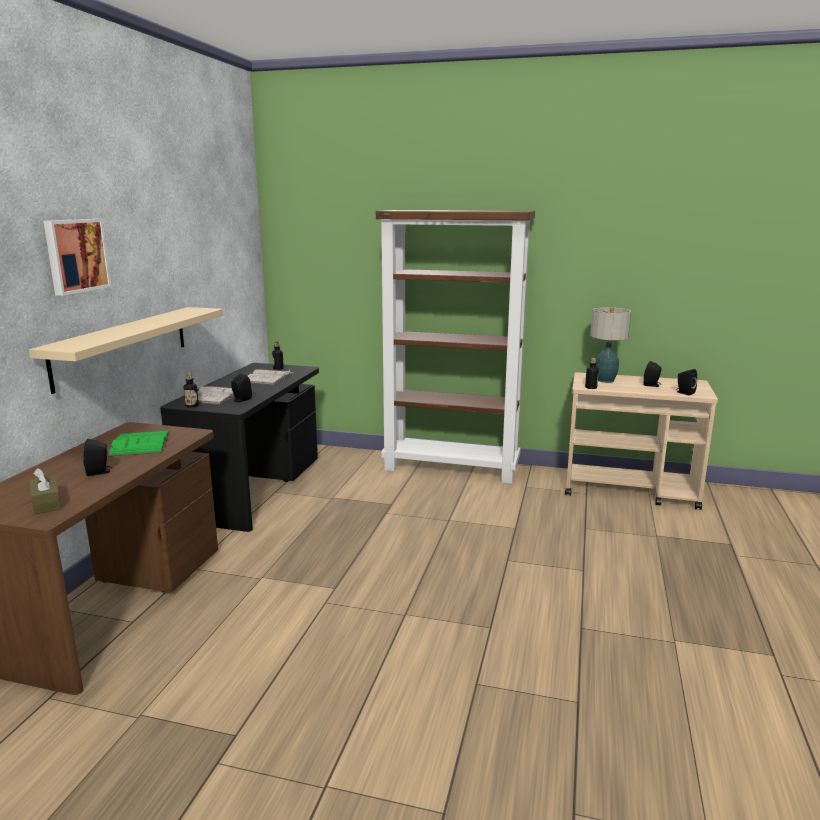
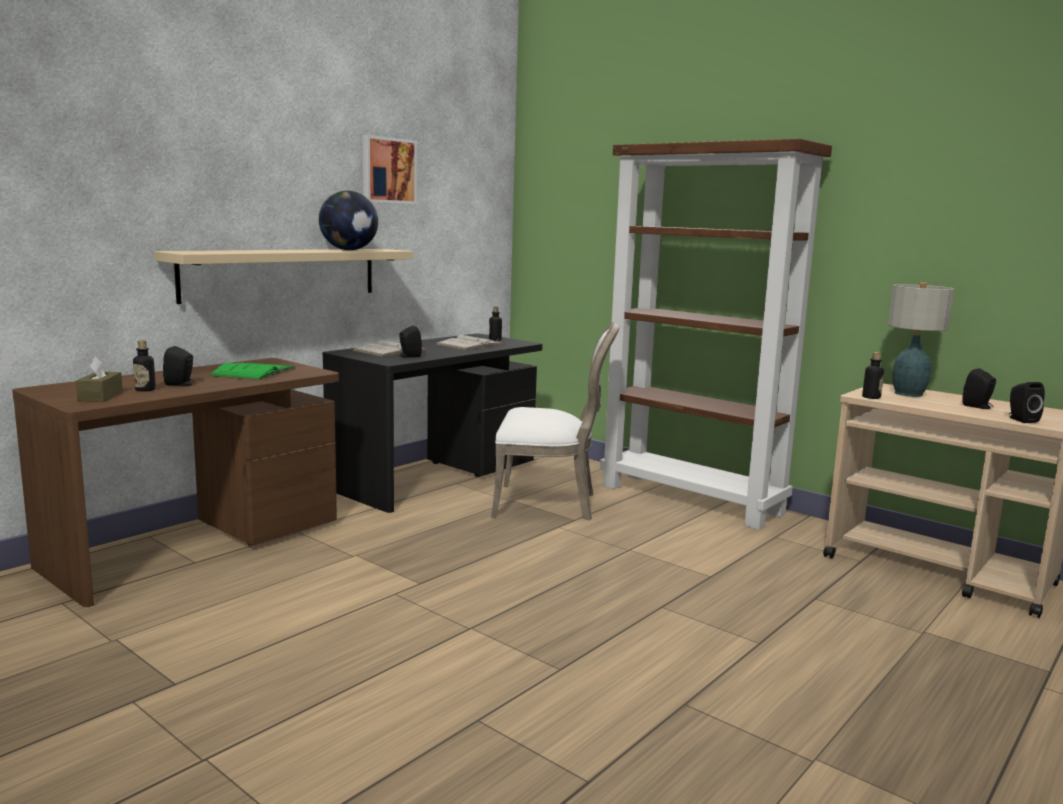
camera: 25 degrees right, 5 degrees down
picture [44,219,111,296] -> picture moved to [363,135,417,204]
bottle [184,373,199,408] -> bottle moved to [133,341,156,392]
none -> globe [319,191,378,250]
none -> white chair [491,322,620,520]

